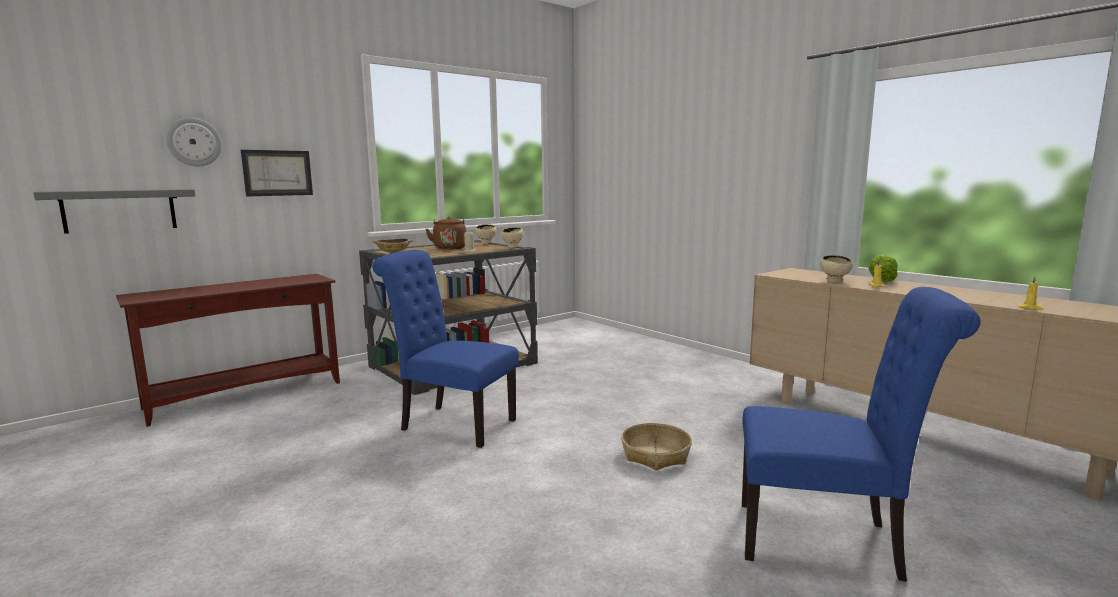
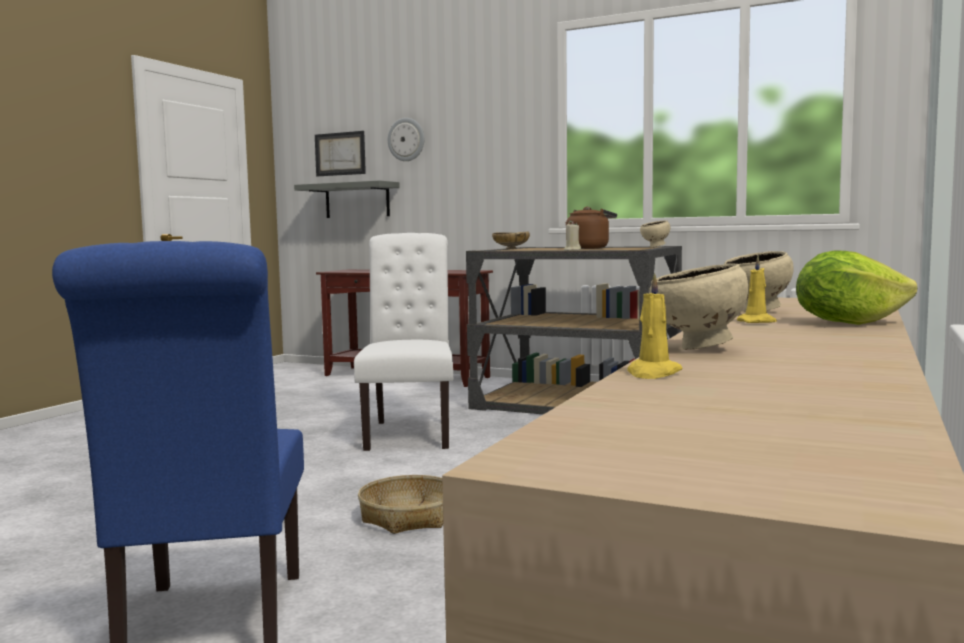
camera: 65 degrees right, 5 degrees down
picture [241,150,313,196] -> picture moved to [315,131,366,176]
blue chair [372,250,519,448] -> white chair [354,233,453,451]
beige bowl [501,227,523,248] -> beige bowl moved to [649,263,748,350]

